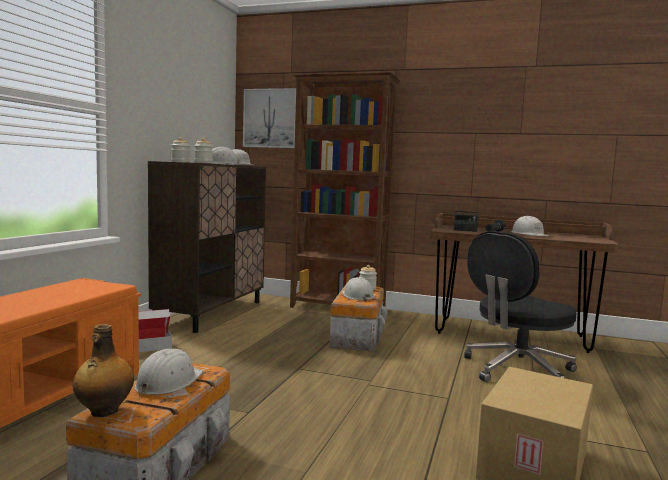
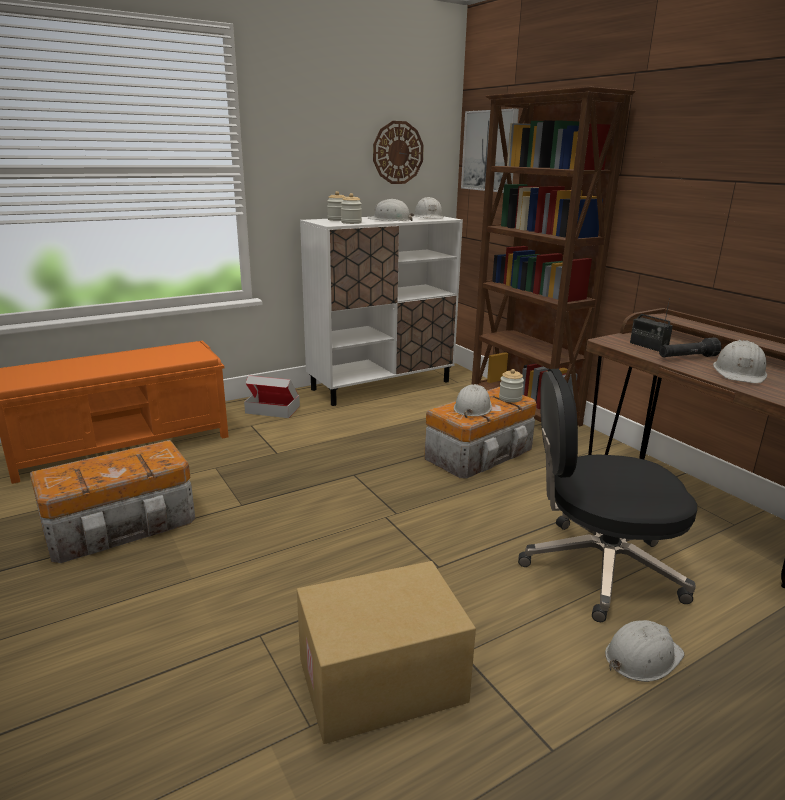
camera: 40 degrees right, 15 degrees up
bottle [73,324,134,417] -> none
white hard hat [134,349,203,395] -> white hard hat moved to [605,620,685,682]
brown cabinet [148,161,266,333] -> white cabinet [300,216,463,406]
none -> wall clock [373,121,424,184]

